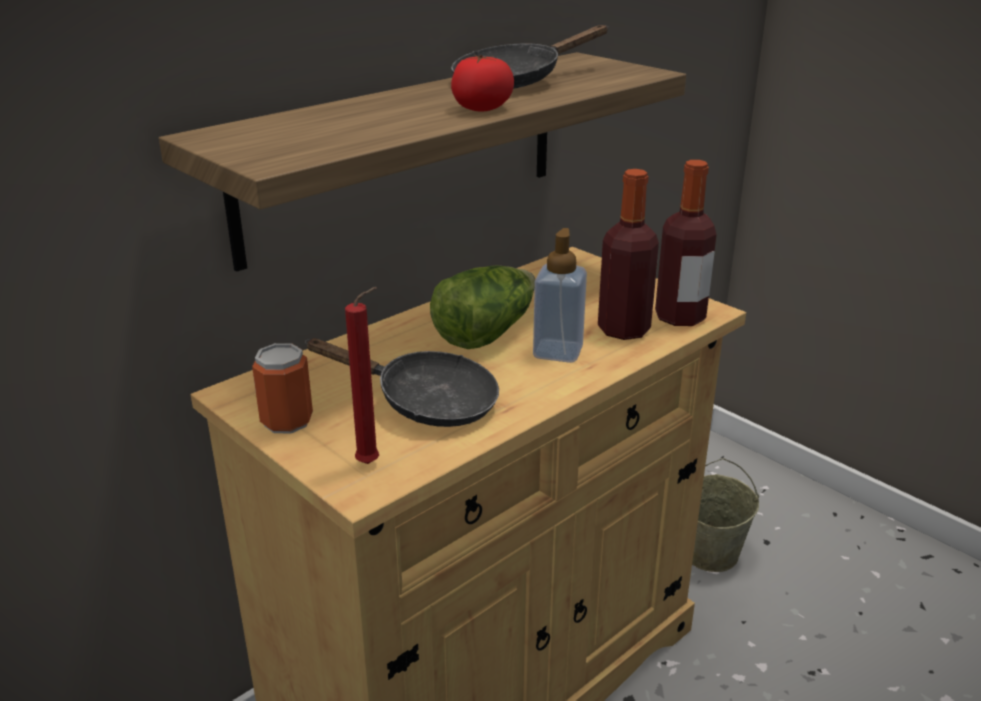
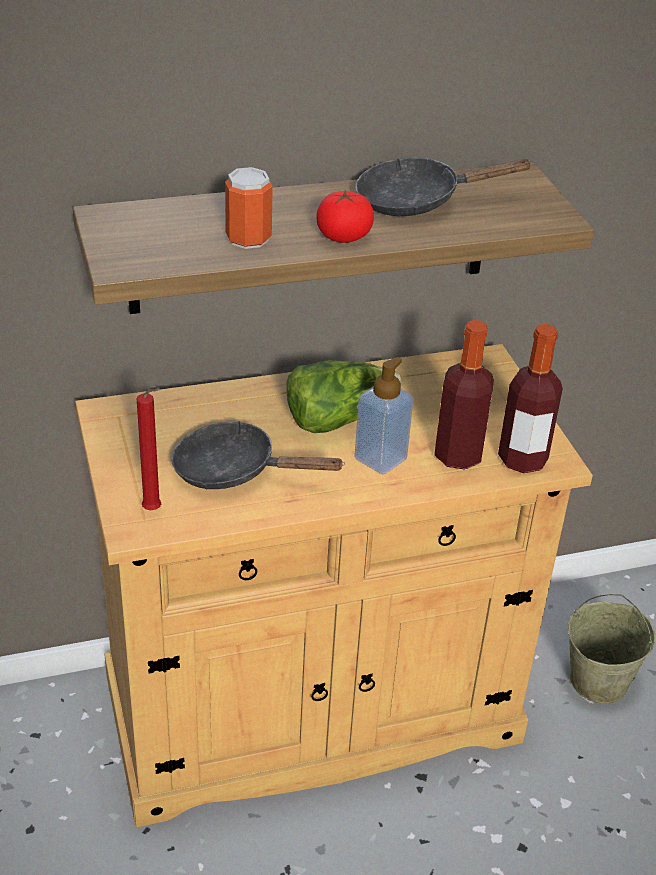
camera: 25 degrees right, 10 degrees up
can [252,343,313,433] -> can moved to [225,167,273,249]
black frying pan [305,338,499,427] -> black frying pan turned 150 degrees clockwise [171,421,345,489]

